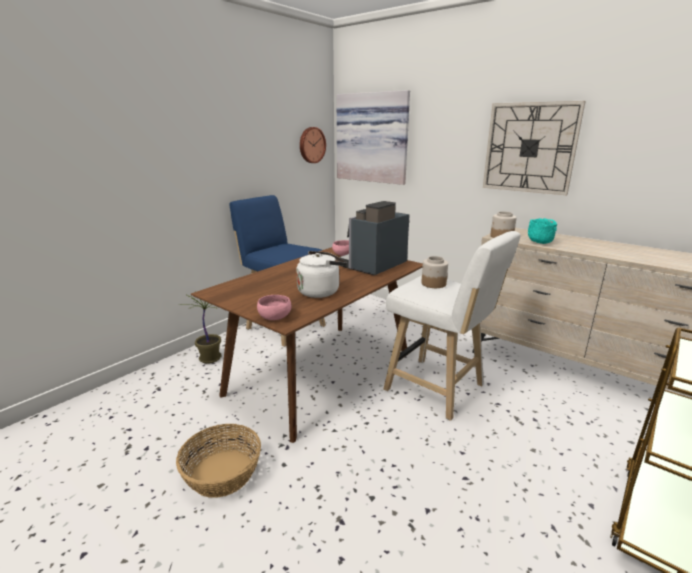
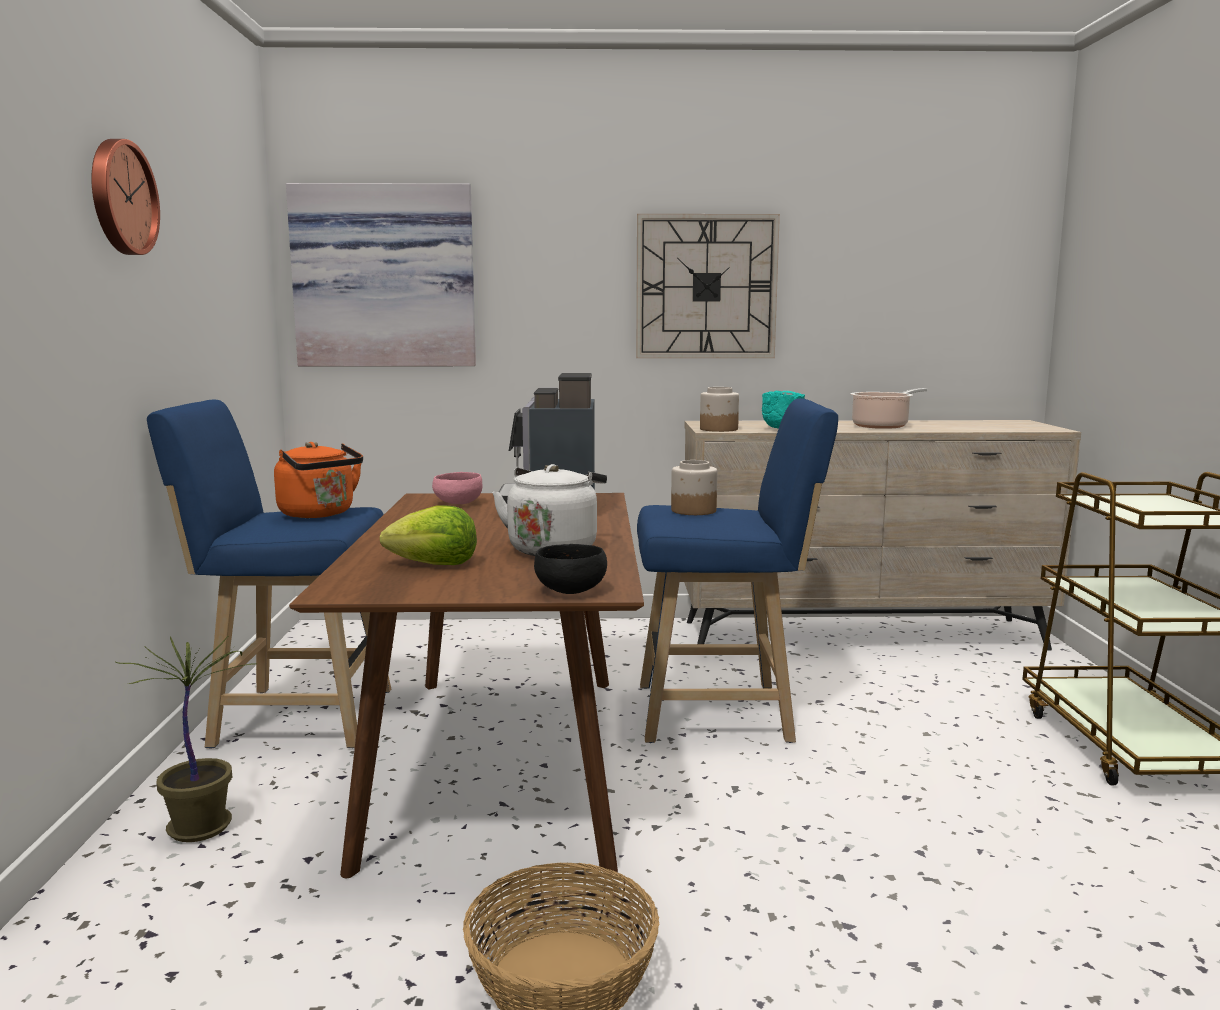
camera: 40 degrees left, 10 degrees down
pink bowl [257,295,291,320] -> black bowl [534,544,607,594]
wall clock [300,127,326,163] -> wall clock moved to [91,139,160,255]
white stool [383,231,521,421] -> blue stool [637,398,838,743]
none -> orange kettle [274,442,363,518]
none -> lettuce [380,506,477,565]
none -> cooking pot [851,388,927,429]

